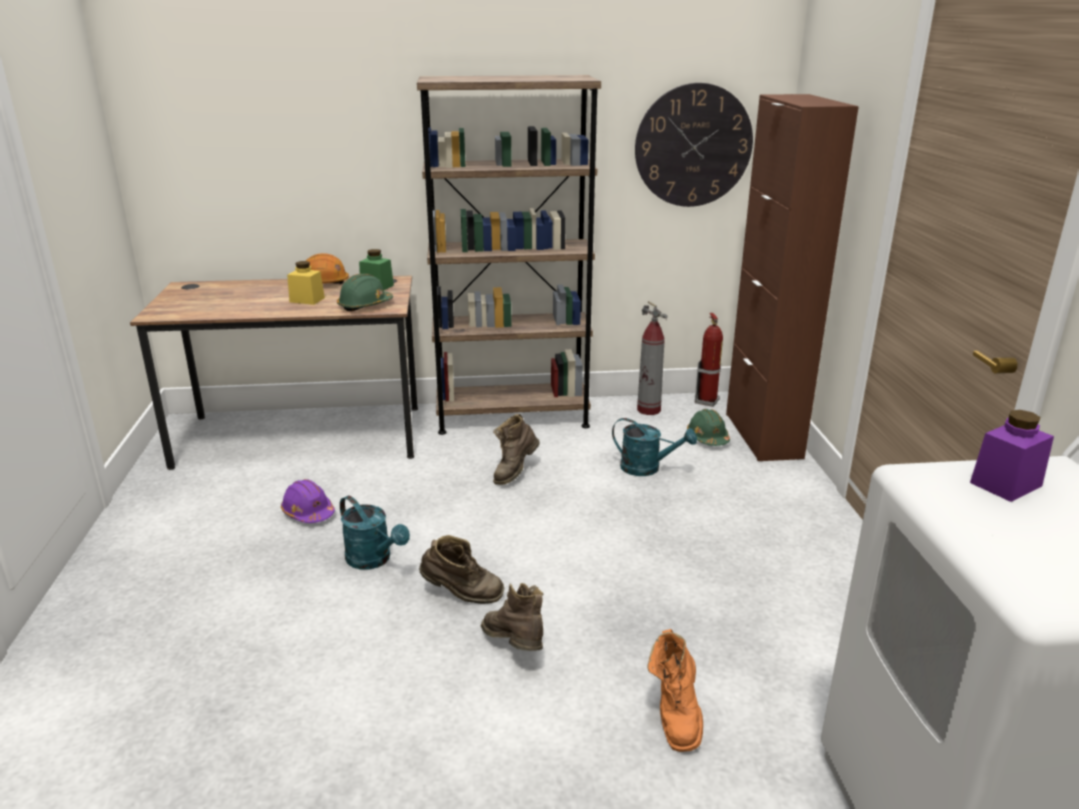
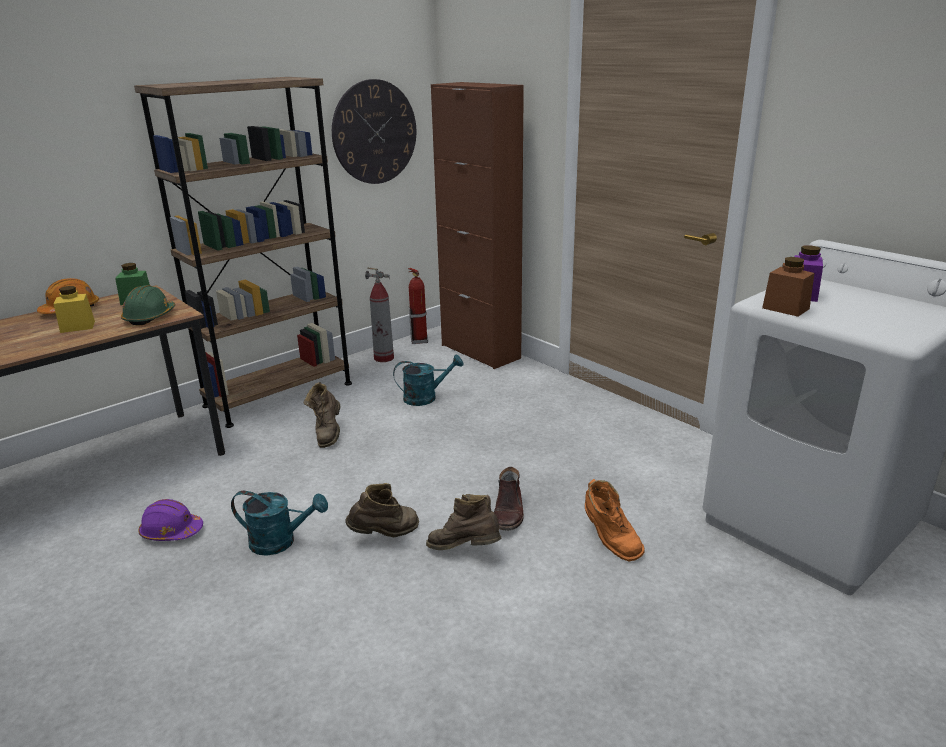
camera: 35 degrees left, 0 degrees up
green hard hat [687,409,730,446] -> none
none -> brown boot [494,467,524,530]
none -> brown jar [762,257,814,317]

